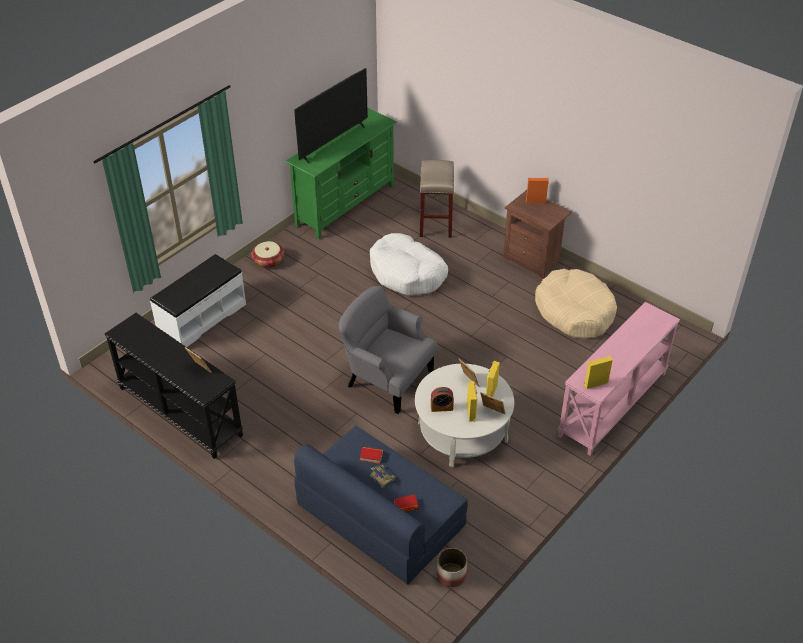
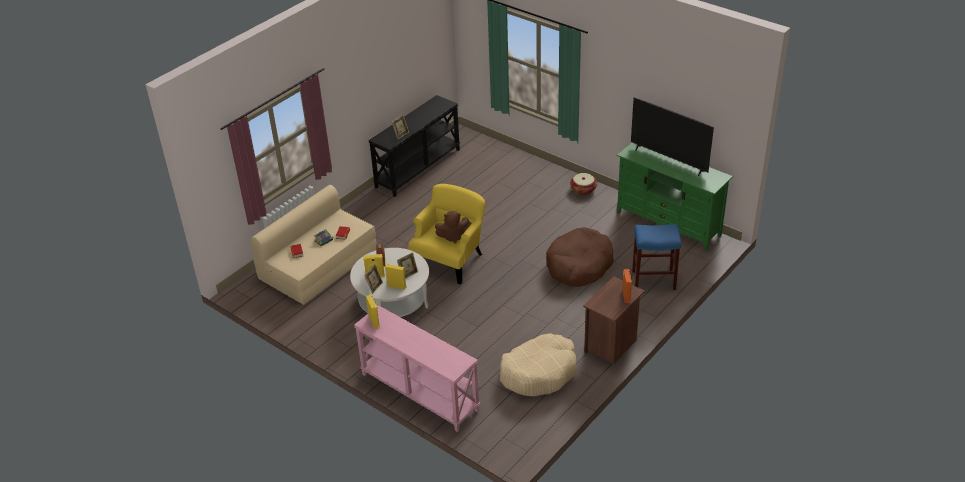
camera: 90 degrees right, 5 degrees down
white bench [150,254,246,347] -> none
blue sofa [294,426,468,585] -> beige sofa [251,185,377,305]
grey armchair [339,286,438,414] -> yellow armchair [408,184,485,285]
white dog bed [370,233,448,295] -> brown dog bed [546,227,614,287]
beige stool [420,160,454,238] -> blue stool [632,224,681,290]
planter [437,548,467,587] -> none
none -> brown plush toy [435,211,472,243]

